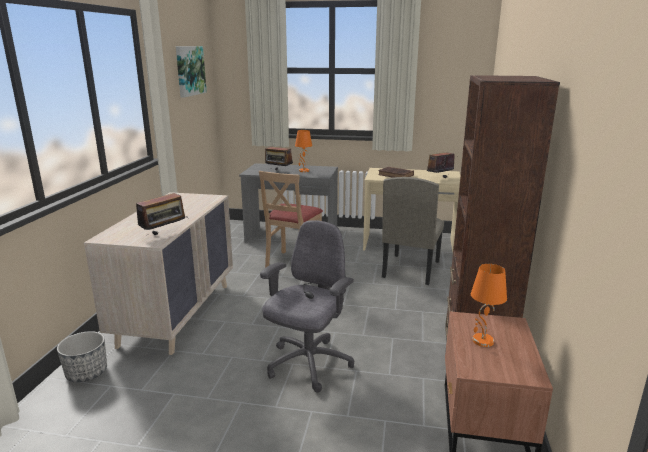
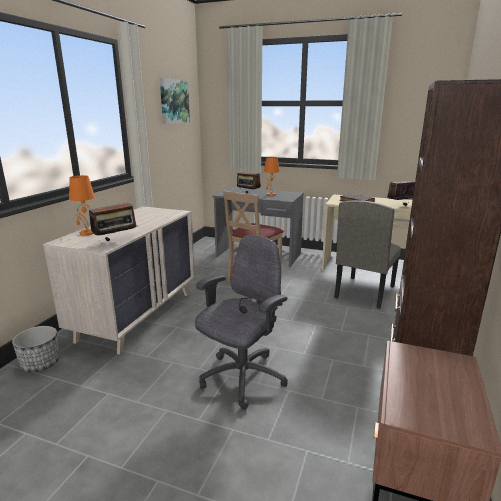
camera: 10 degrees right, 0 degrees up
orange table lamp [471,264,507,347] -> orange table lamp moved to [69,175,95,235]

